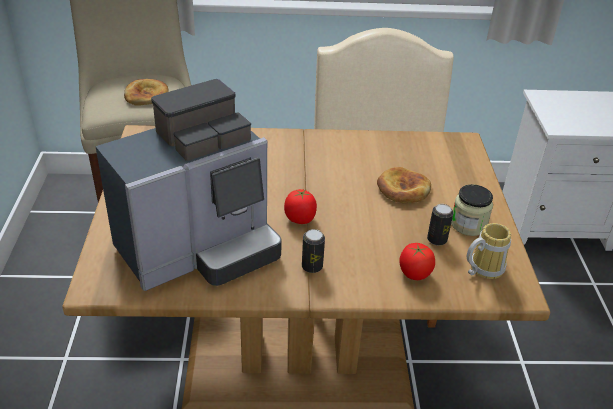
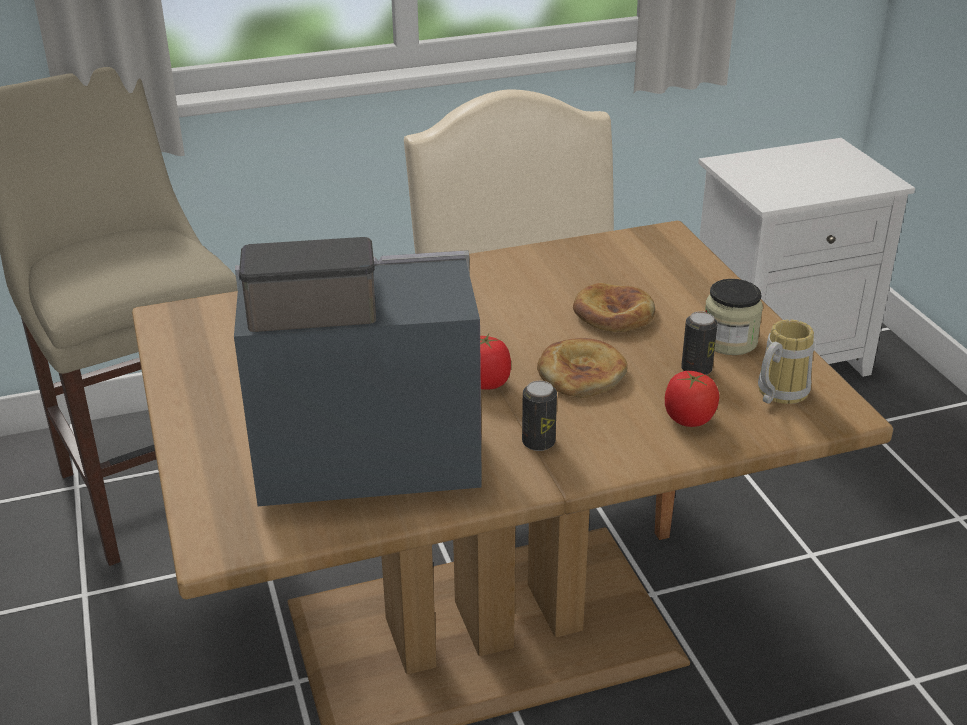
camera: 15 degrees left, 5 degrees down
coffee machine [95,79,282,291] -> coffee machine turned 135 degrees counterclockwise [234,237,482,506]
bread [124,79,168,106] -> bread moved to [537,338,628,398]

